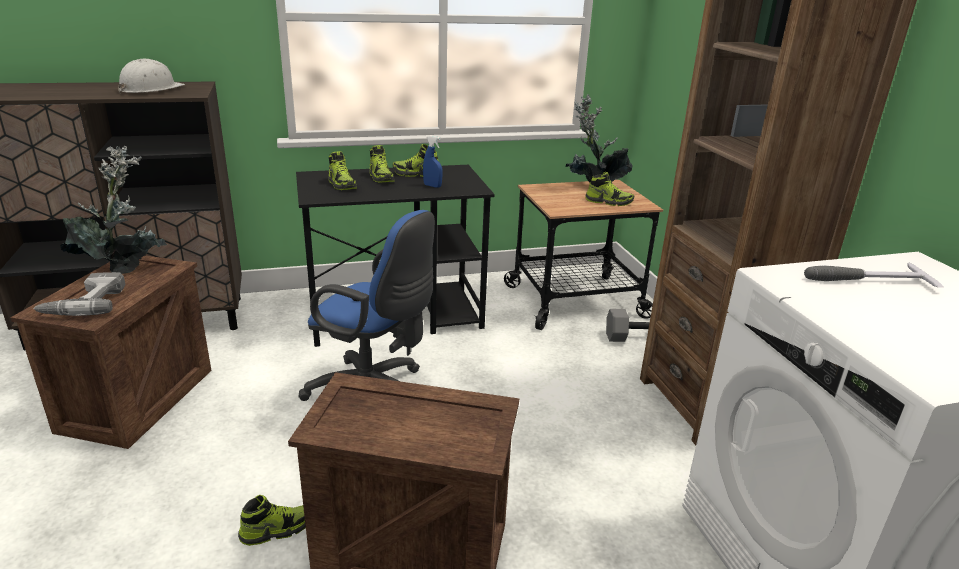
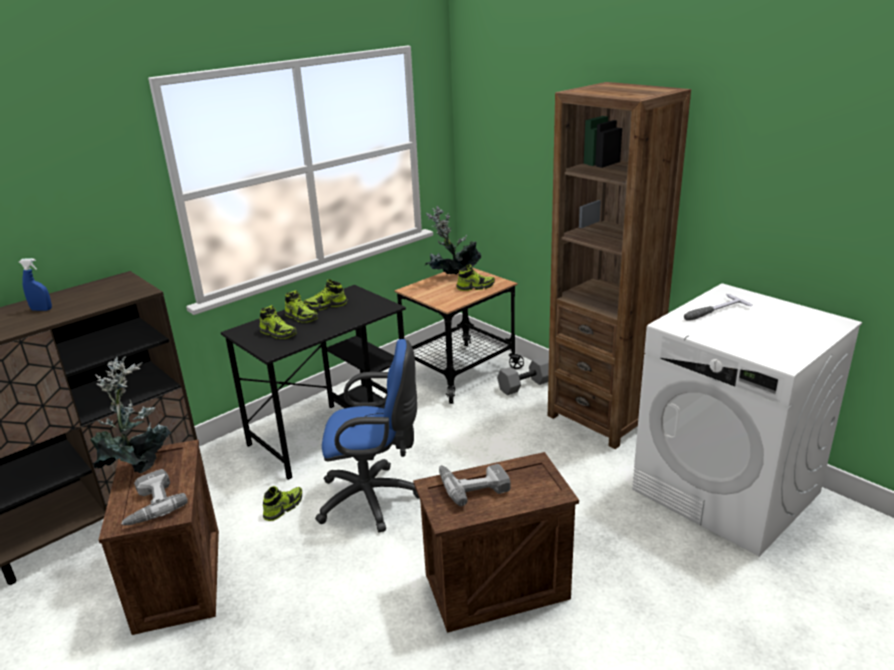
camera: 25 degrees left, 0 degrees up
white hard hat [118,59,185,93] -> none
shoe [238,495,306,546] -> shoe moved to [263,486,302,521]
blue spray bottle [423,136,443,188] -> blue spray bottle moved to [19,258,52,311]
none -> power drill [439,464,510,506]

